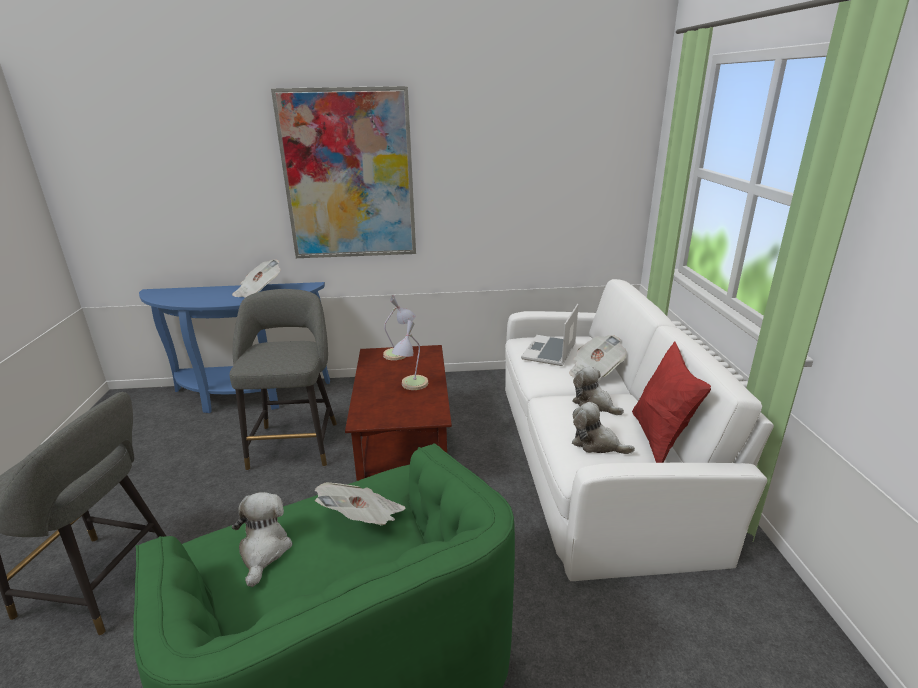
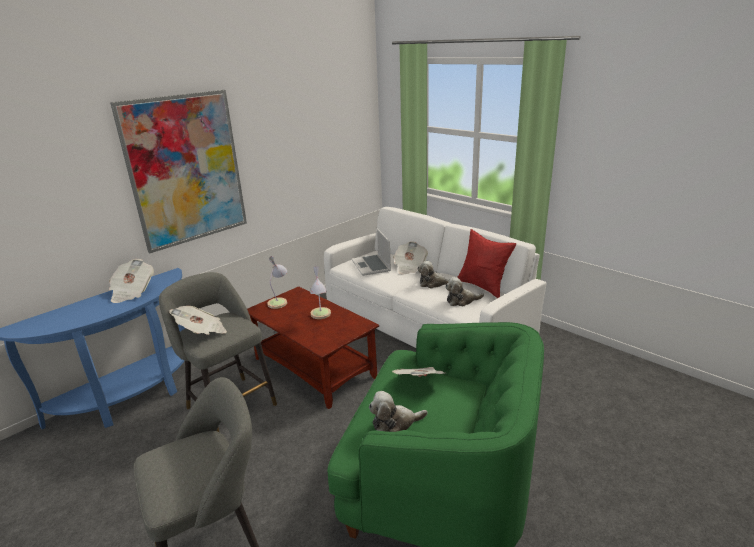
camera: 40 degrees left, 0 degrees up
plush toy [232,492,292,587] -> plush toy turned 60 degrees counterclockwise [369,391,427,432]
none -> newspaper [169,306,227,335]

